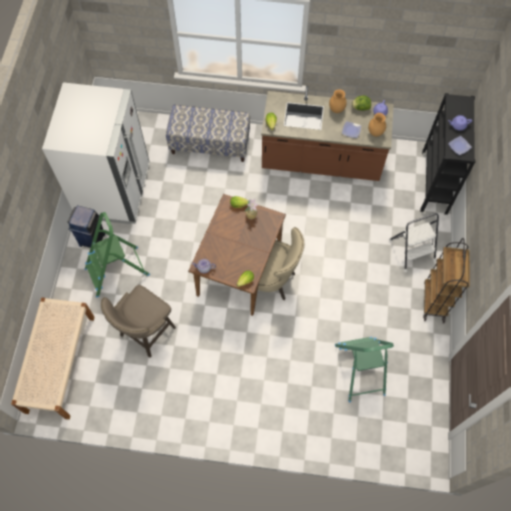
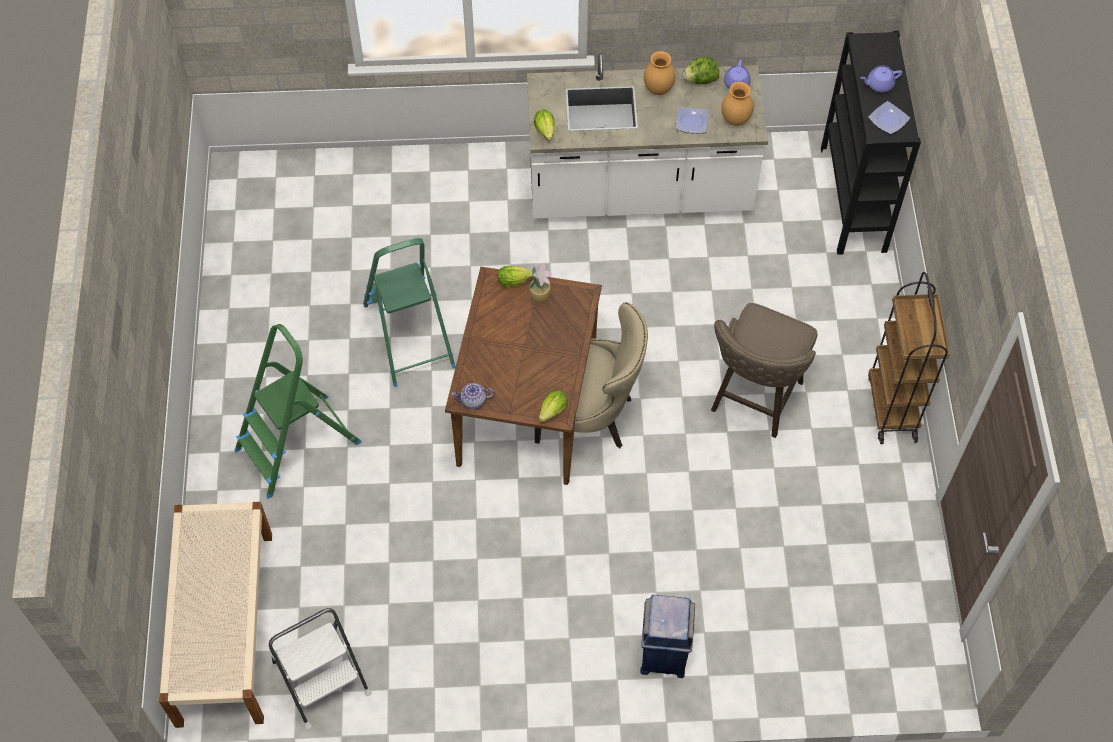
camera: 10 degrees left, 5 degrees down
white fridge [42,82,150,224] -> none
blue trash can [68,205,105,248] -> blue trash can moved to [640,595,695,678]
beige stool [101,285,176,358] -> beige stool moved to [711,303,818,438]
bench [166,105,250,162] -> none
brown counter [261,86,394,181] -> white counter [527,53,768,219]
green step ladder [335,337,394,403] -> green step ladder moved to [363,238,456,387]
white step ladder [389,213,439,272] -> white step ladder moved to [269,608,372,729]

